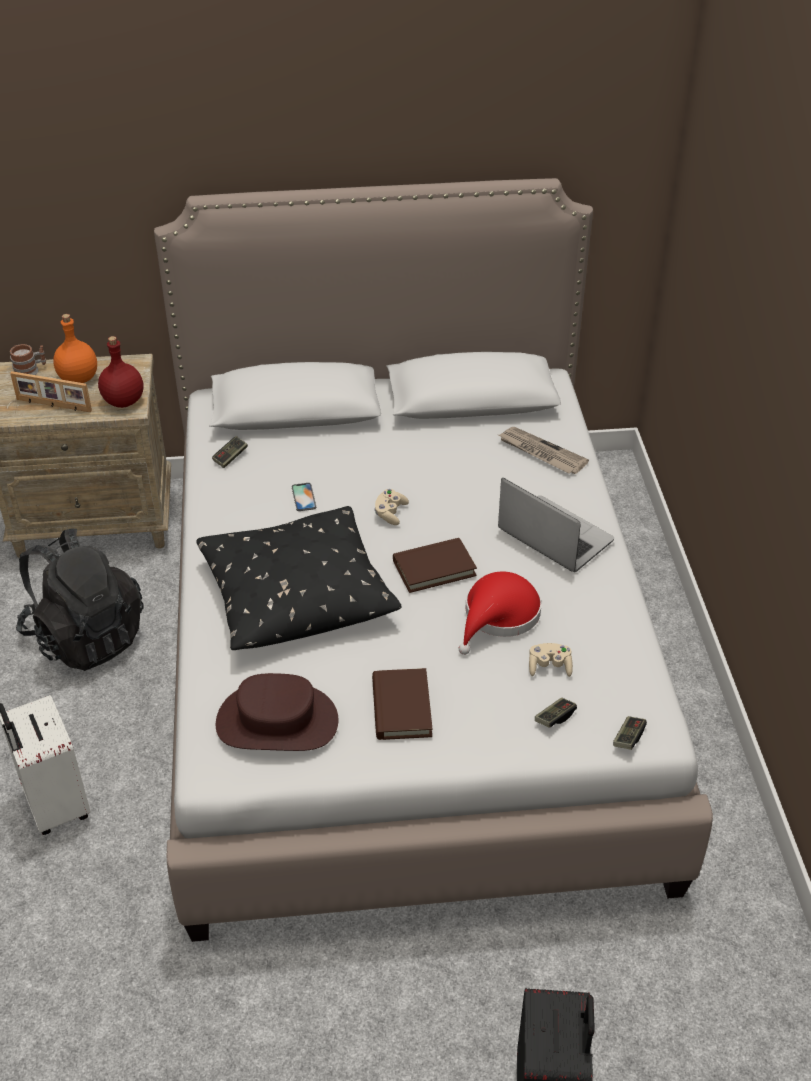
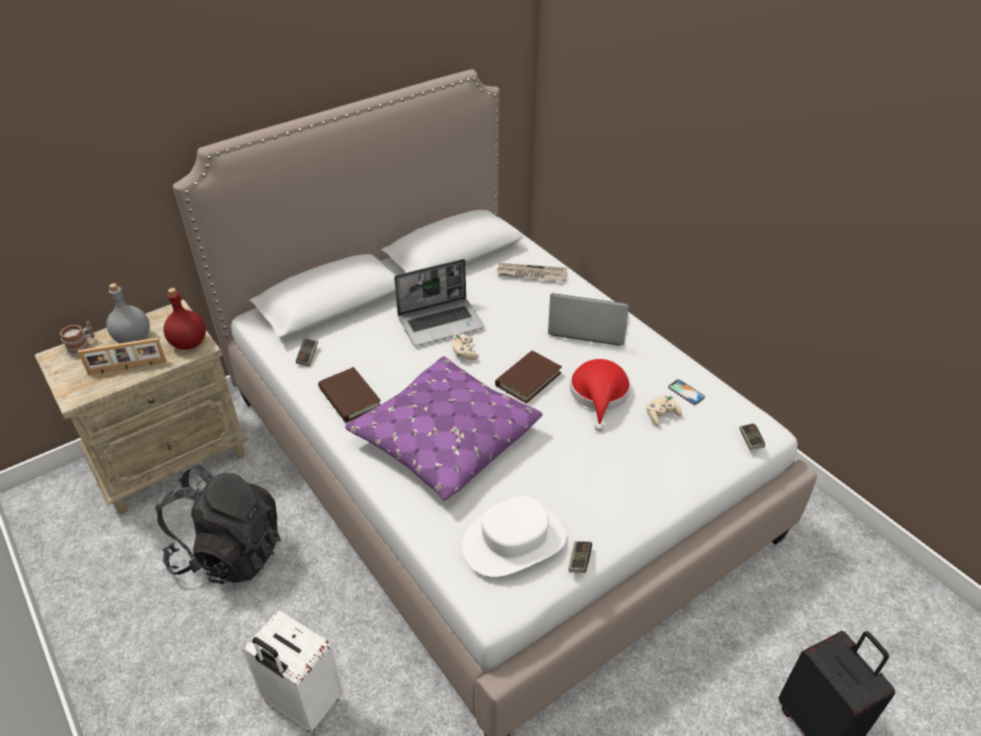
camera: 30 degrees left, 0 degrees up
orange bottle [53,314,97,383] -> grey bottle [106,283,150,343]
black pillow [196,506,401,650] -> purple pillow [345,357,542,500]
brown hat [216,673,338,751] -> white hat [462,496,566,577]
phone [292,483,316,511] -> phone moved to [668,379,705,405]
brown book [372,668,433,740] -> brown book moved to [318,367,381,423]
game controller [535,698,577,728] -> game controller moved to [568,541,592,573]
none -> laptop [394,259,484,346]

